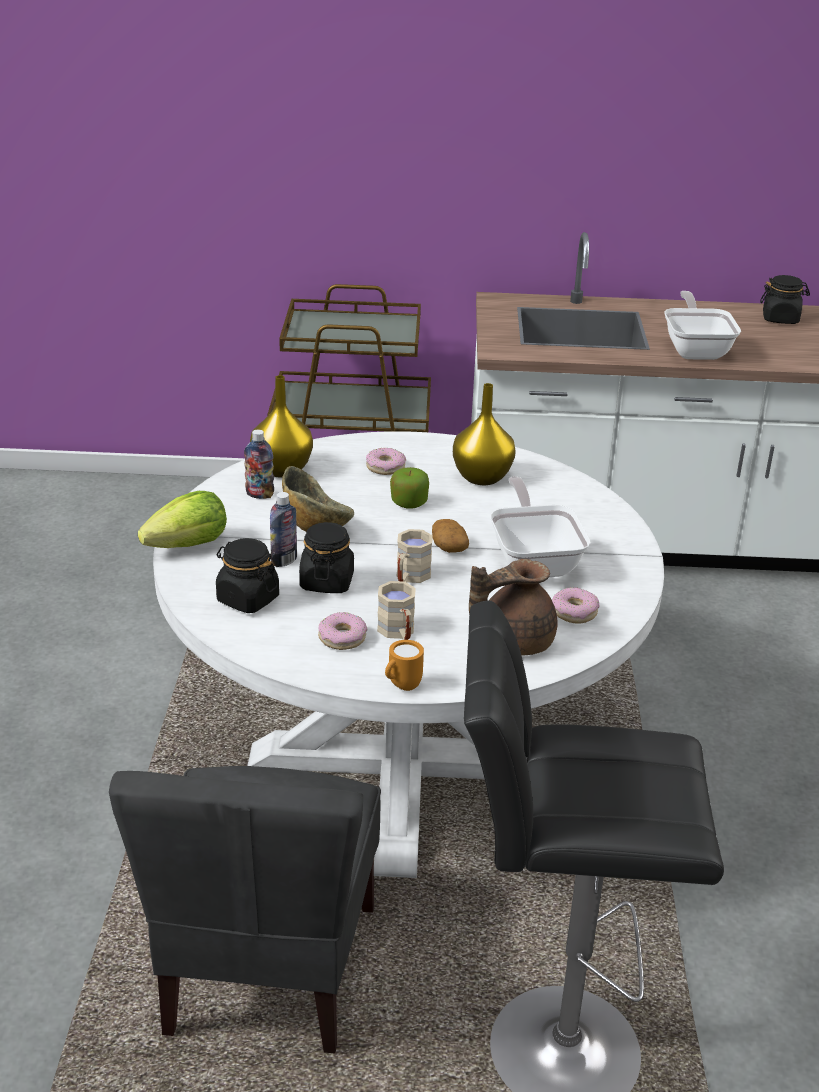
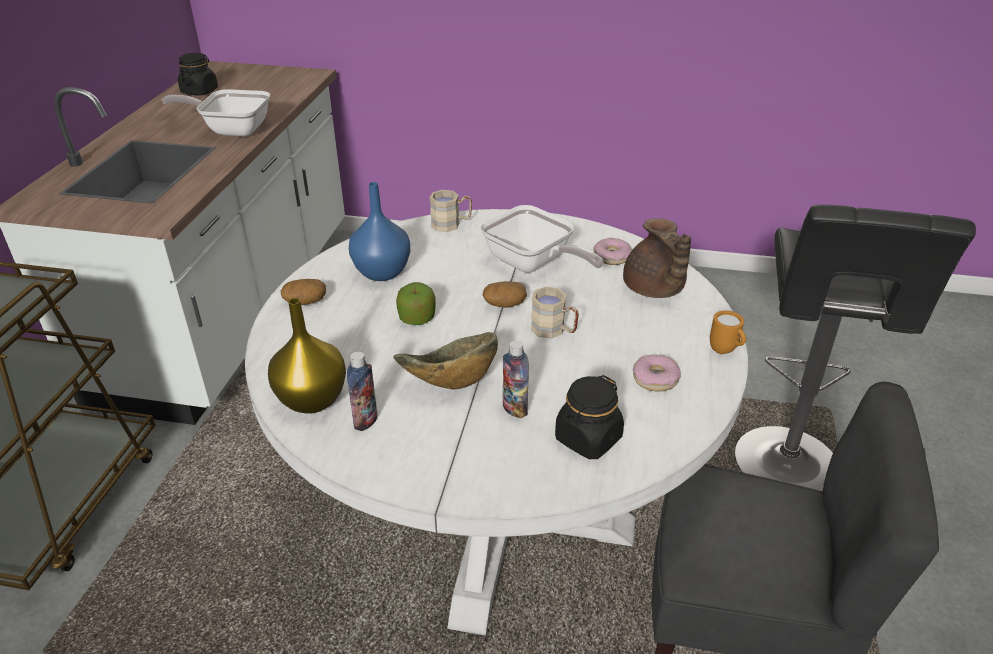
camera: 80 degrees left, 5 degrees up
lettuce [138,491,227,548] -> none
black jar [299,522,354,593] -> none
donut [366,448,406,475] -> none
beige mug [377,581,416,640] -> beige mug moved to [430,190,472,232]
yellow vase [453,383,516,485] -> blue vase [349,182,411,281]
frying pan [490,476,591,577] -> frying pan turned 135 degrees counterclockwise [480,205,604,273]
none -> potato [281,279,326,305]

